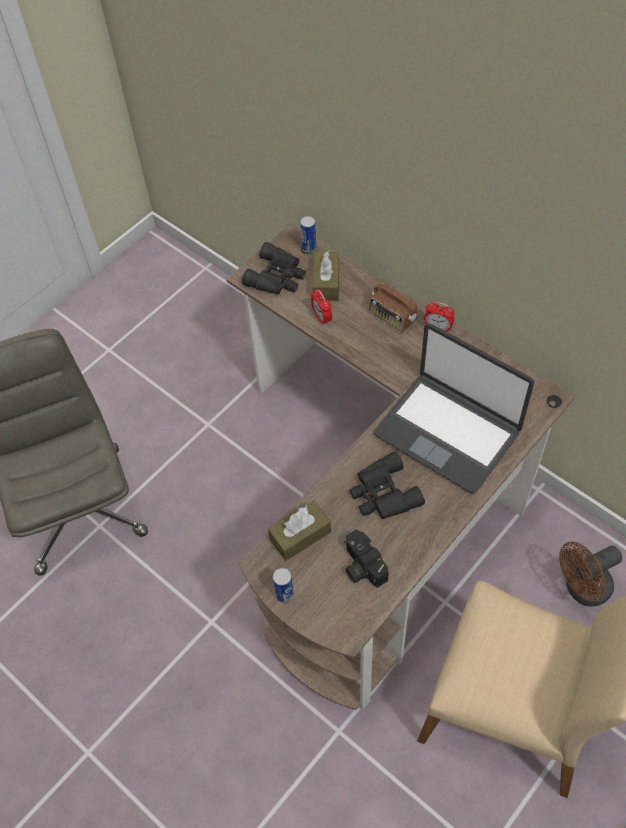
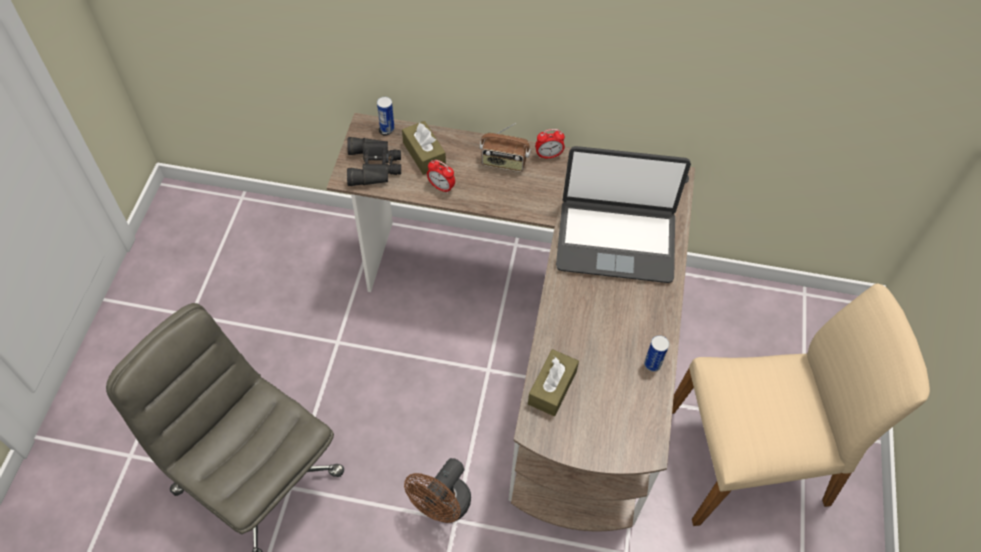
camera: 35 degrees left, 0 degrees up
can [273,568,294,603] -> can moved to [644,335,669,372]
camera [344,529,389,588] -> none
black binoculars [350,451,425,519] -> none
brown fan [559,542,622,607] -> brown fan moved to [404,458,471,523]

